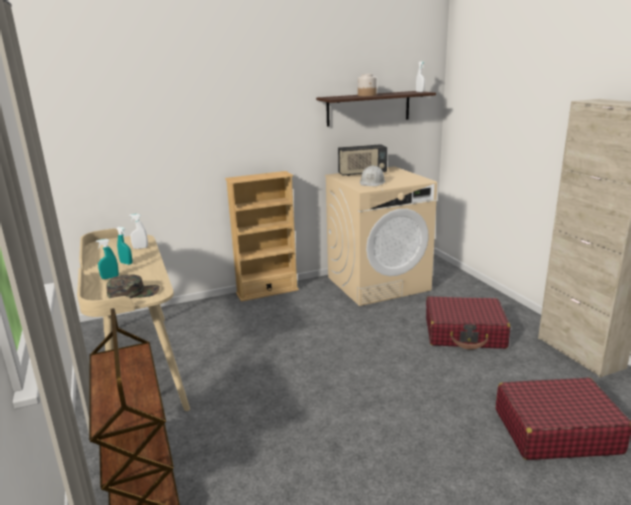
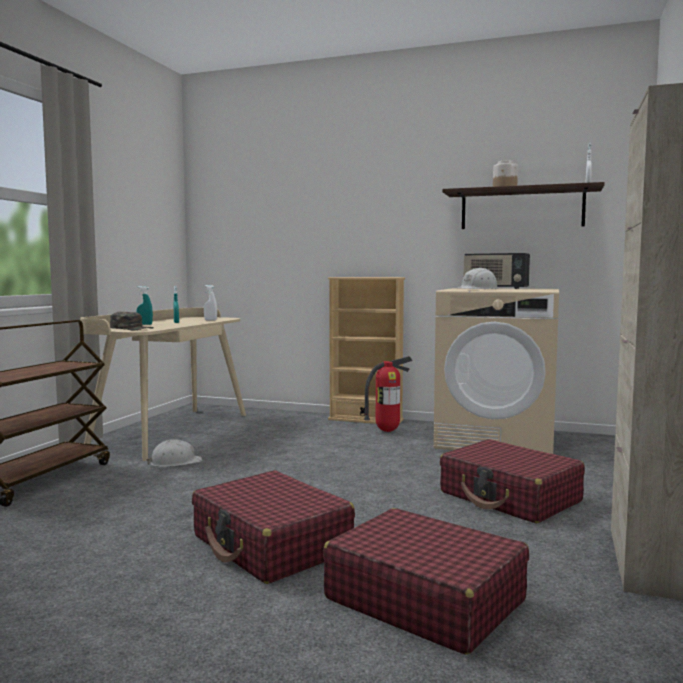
camera: 40 degrees right, 15 degrees down
none -> white hard hat [146,439,202,467]
none -> red suitcase [192,470,355,584]
none -> fire extinguisher [364,356,412,432]

